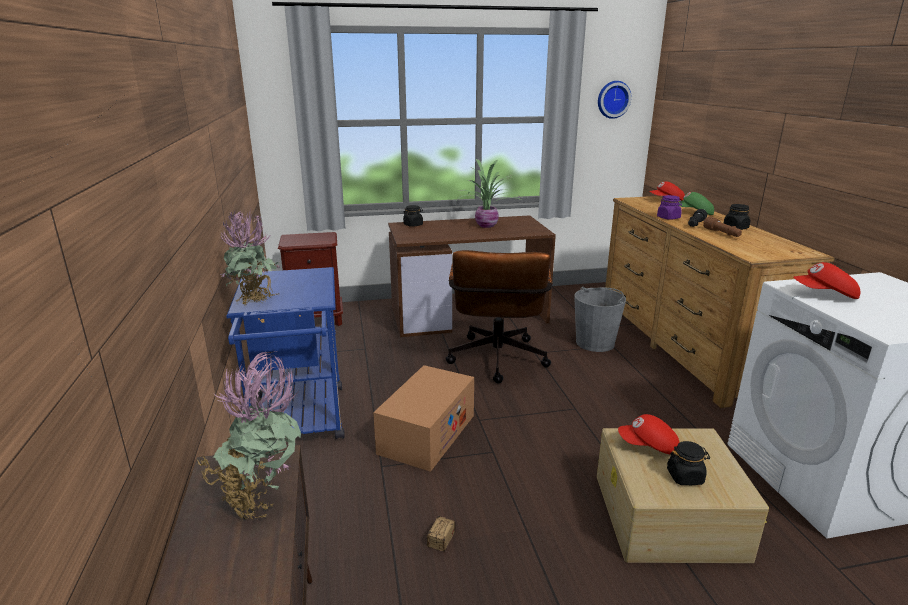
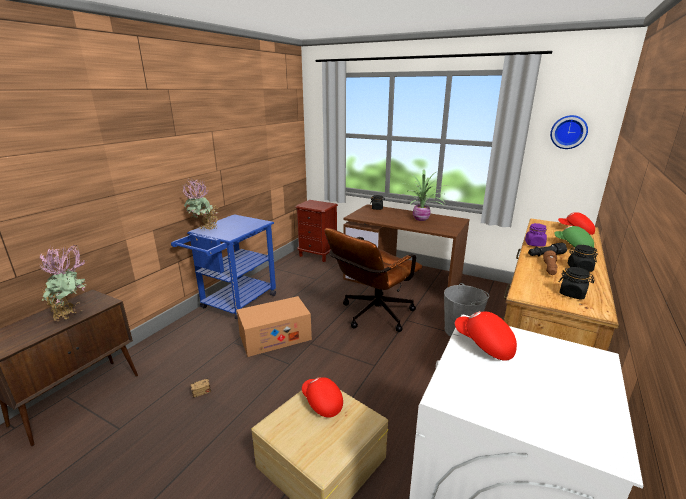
camera: 40 degrees right, 0 degrees up
black jar [667,441,710,485] -> black jar moved to [559,267,595,299]

